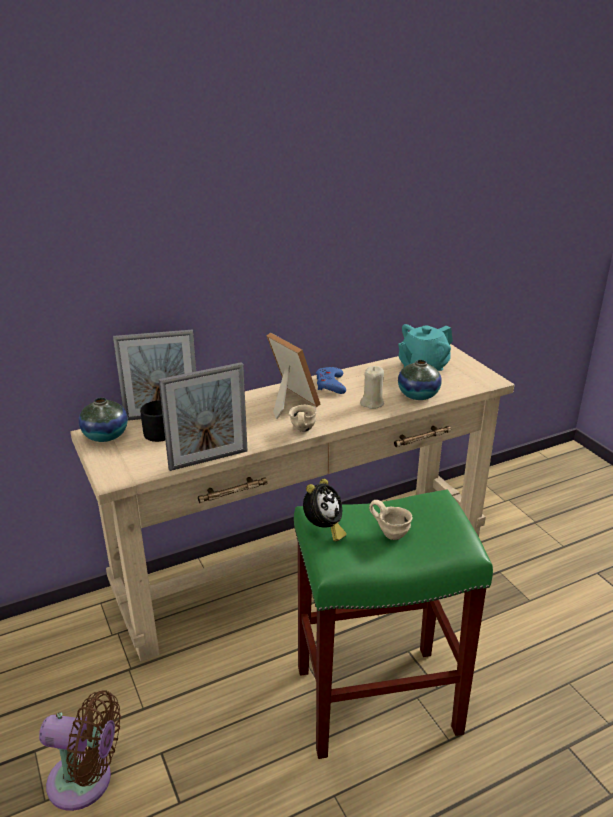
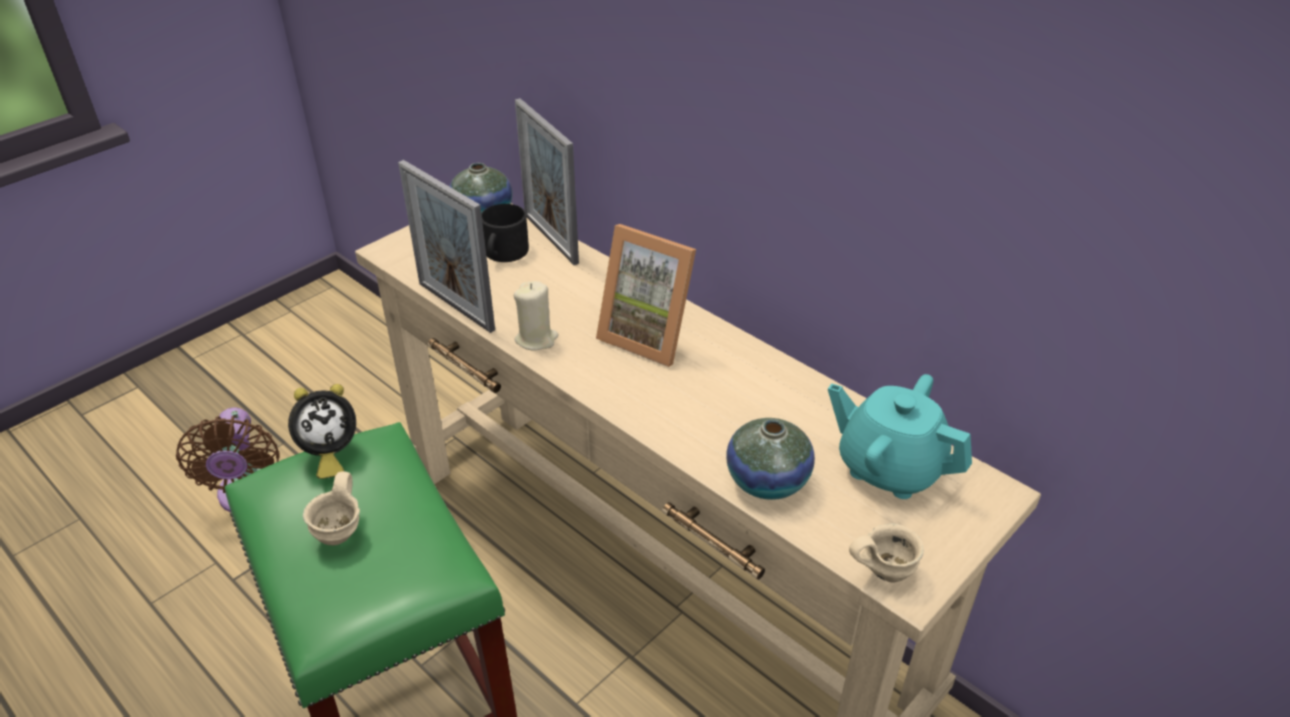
camera: 70 degrees right, 10 degrees up
picture frame [266,333,320,419] -> picture frame turned 90 degrees clockwise [596,224,696,367]
beige mug [289,405,317,432] -> beige mug moved to [849,524,924,583]
alarm clock [303,479,346,541] -> alarm clock turned 45 degrees counterclockwise [288,384,356,479]
blue game controller [316,367,346,394] -> none
beige candle [360,366,384,409] -> beige candle moved to [514,281,558,351]

